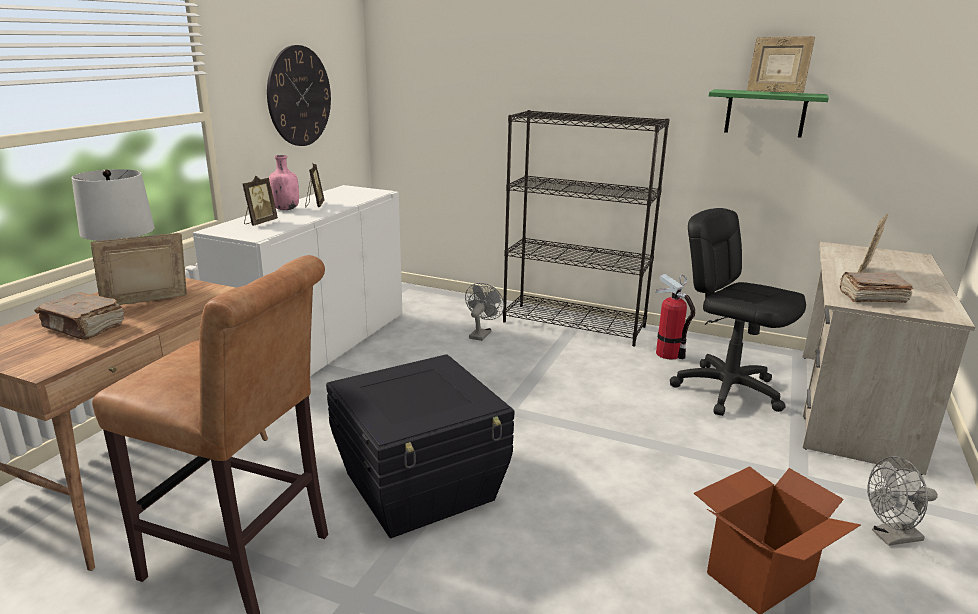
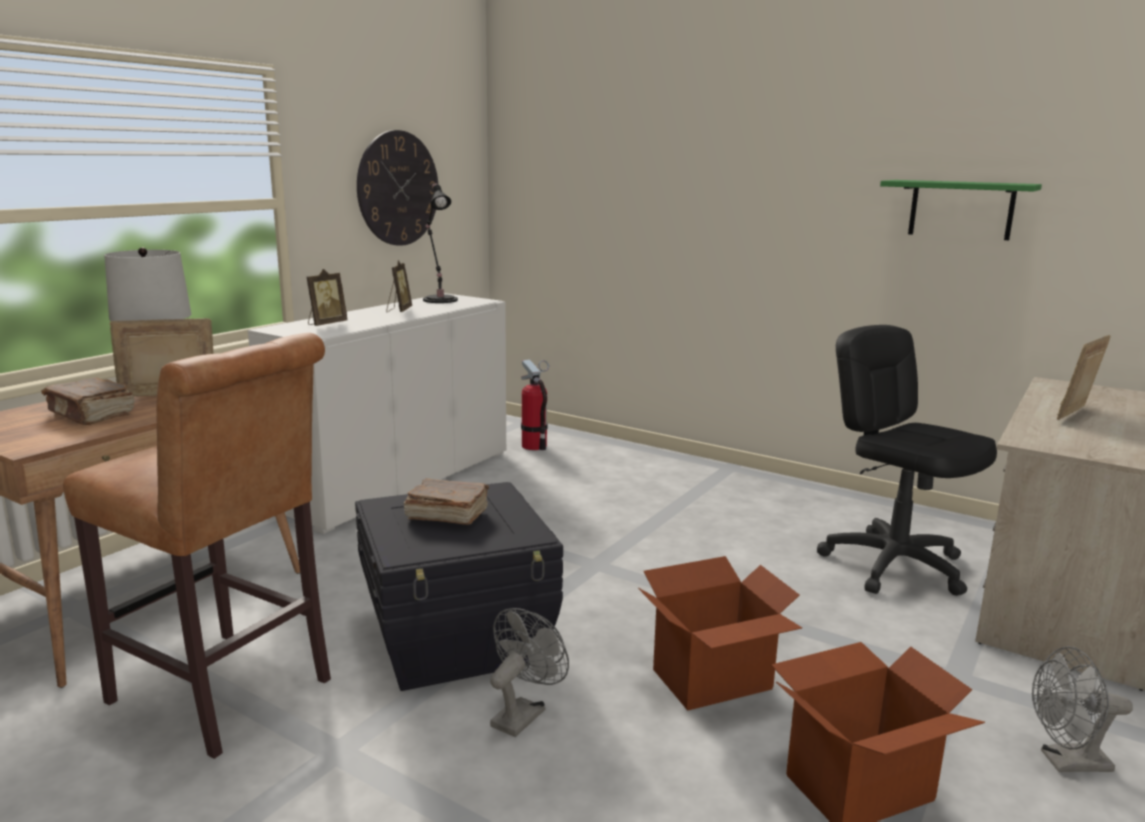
camera: 10 degrees right, 5 degrees down
pink bottle [269,155,299,210] -> none
grey fan [465,283,504,341] -> grey fan moved to [490,608,569,737]
black bookcase [503,110,670,346] -> none
fire extinguisher [656,274,695,359] -> fire extinguisher moved to [521,360,549,450]
picture frame [747,36,815,93] -> none
brown book [840,272,913,303] -> brown book moved to [404,478,489,525]
none -> black table lamp [423,183,458,303]
none -> cardboard box [638,556,802,711]

